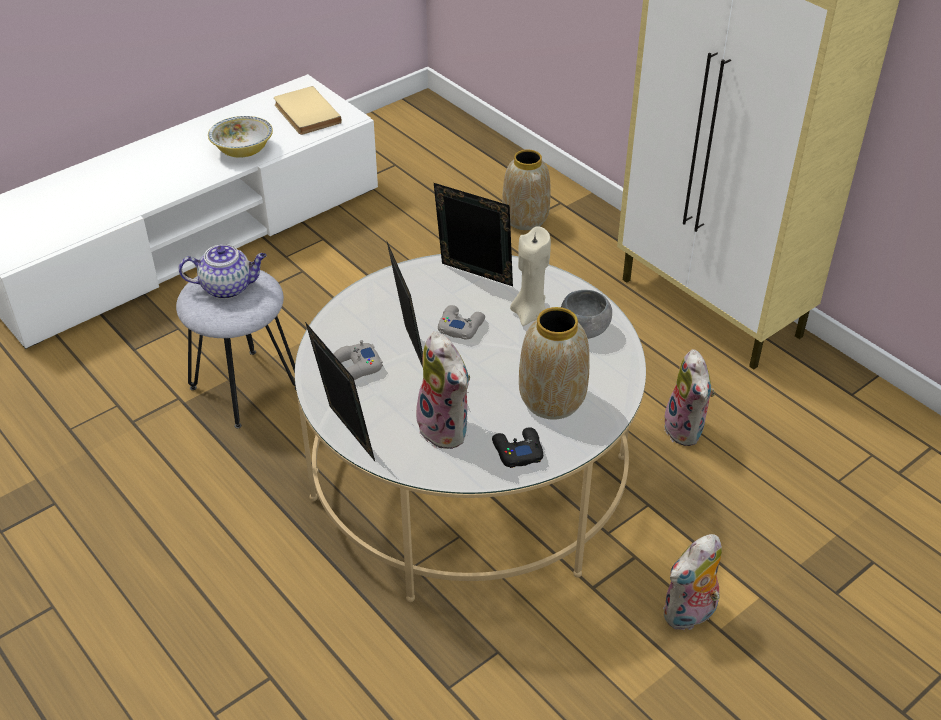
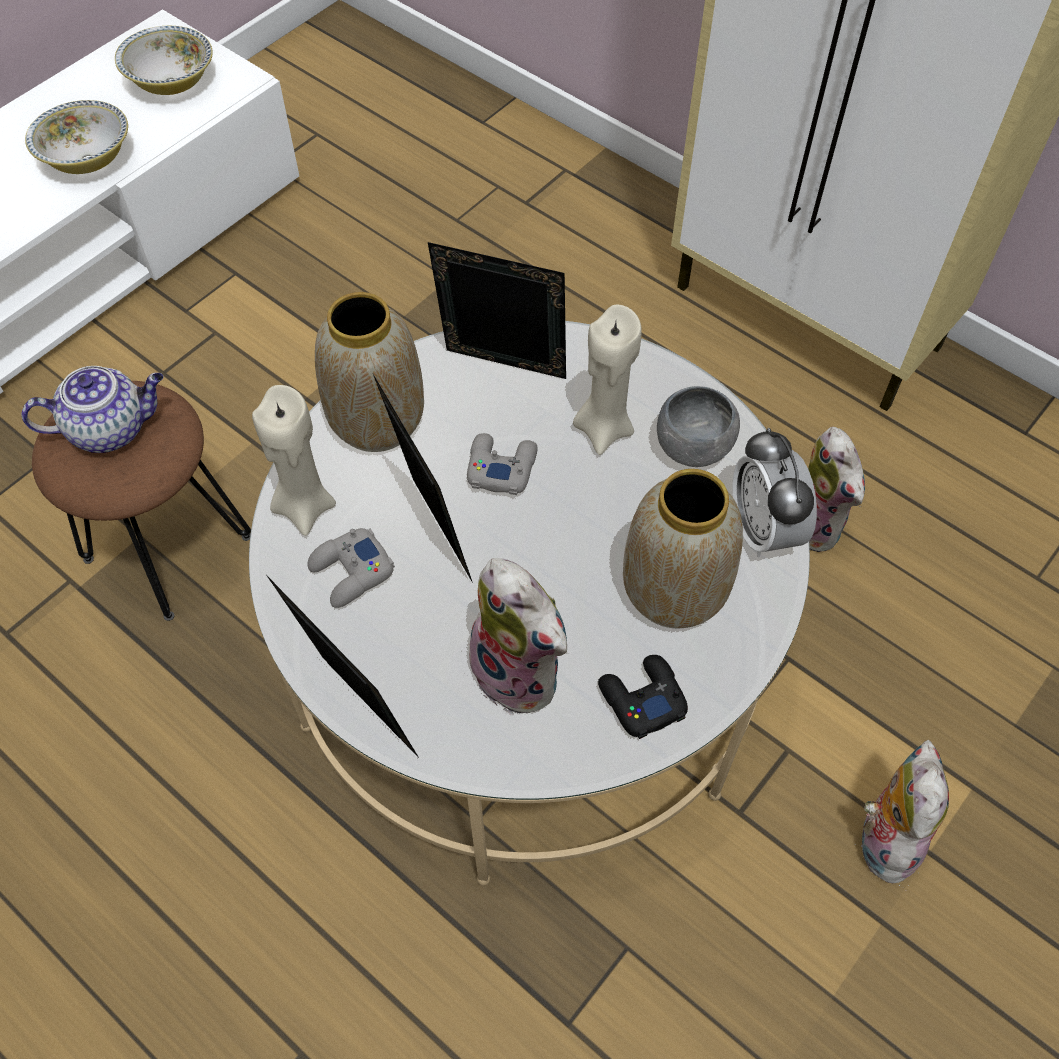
camera: 10 degrees left, 15 degrees up
grey stool [176,270,296,428] -> brown stool [32,381,251,621]
beige book [274,86,342,135] -> bowl [115,26,213,95]
vase [502,149,551,230] -> vase moved to [315,292,424,452]
plush toy [663,534,722,630] -> plush toy turned 150 degrees clockwise [855,740,949,886]
none -> beige candle [252,385,336,536]
none -> alarm clock [732,428,817,557]

